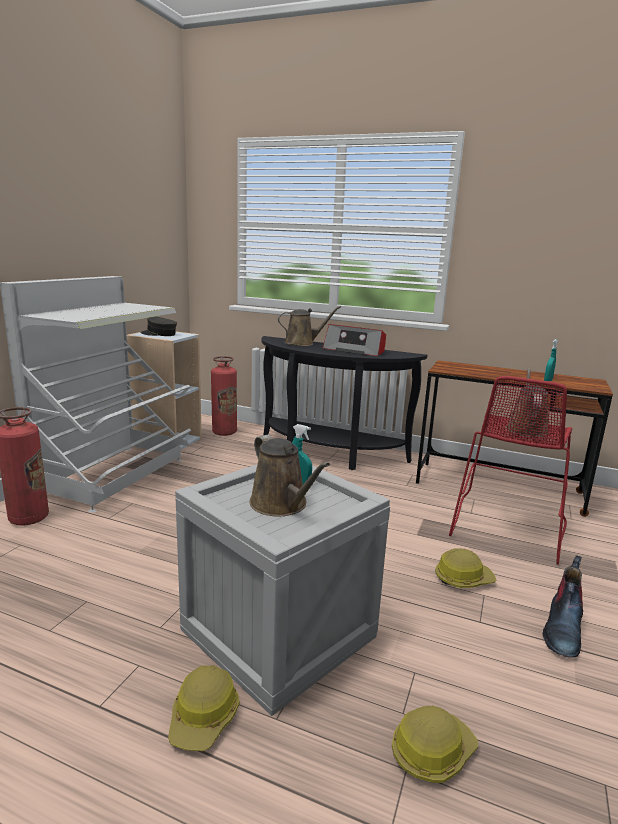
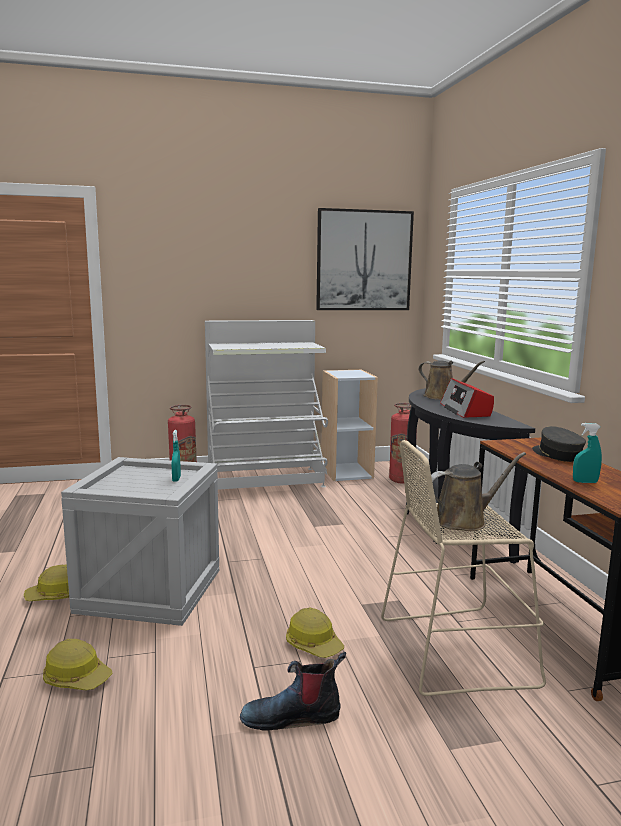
camera: 55 degrees right, 5 degrees down
grey cap [140,316,177,336] -> grey cap moved to [532,426,586,462]
brown watering can [250,435,330,517] -> none
red stool [449,376,572,565] -> beige stool [381,440,546,696]
none -> picture [316,208,414,310]

